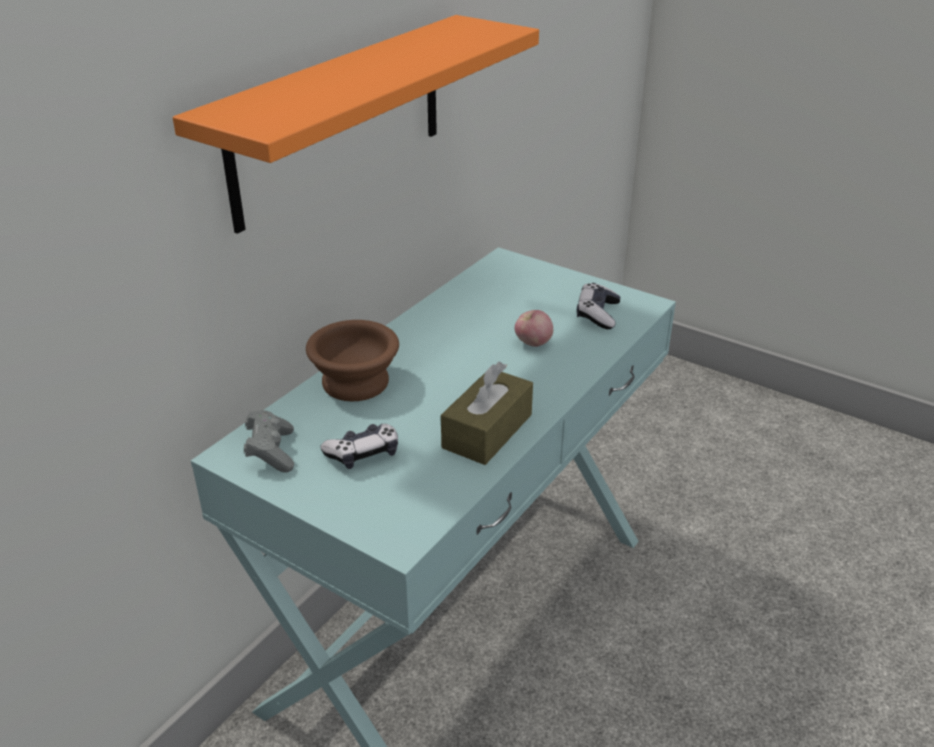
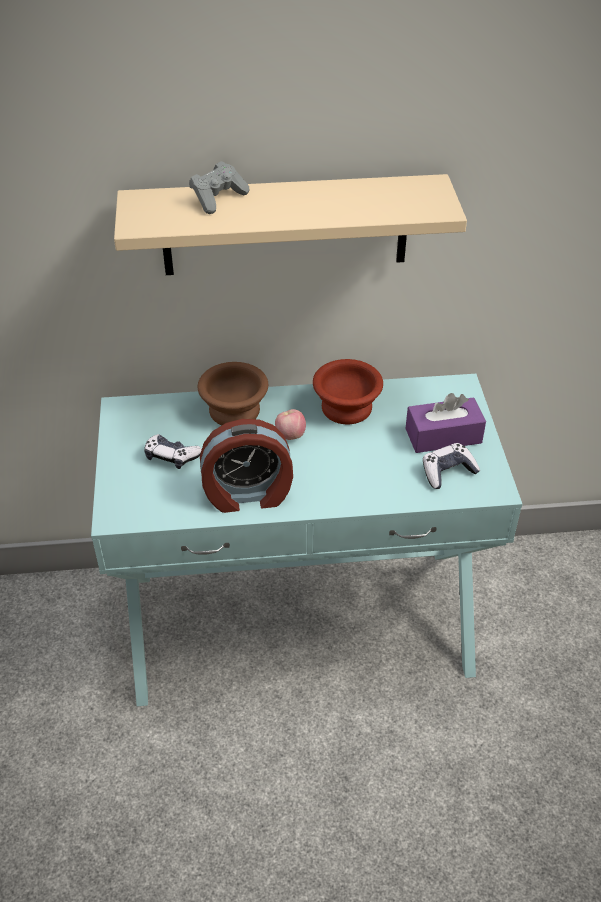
camera: 50 degrees right, 10 degrees up
orange shelf [173,15,539,234] -> beige shelf [114,174,467,275]
grey game controller [244,410,294,473] -> grey game controller moved to [189,161,249,214]
brown tissue box [441,361,533,465] -> alarm clock [200,419,293,513]
apple [515,310,553,347] -> apple moved to [275,409,306,440]
none -> brown bowl [313,359,383,424]
none -> purple tissue box [405,393,486,453]

